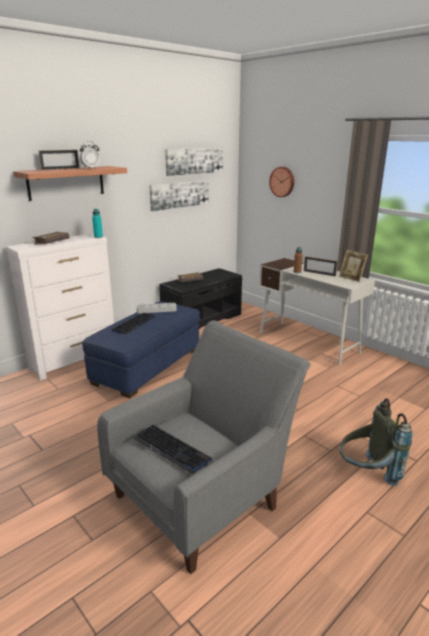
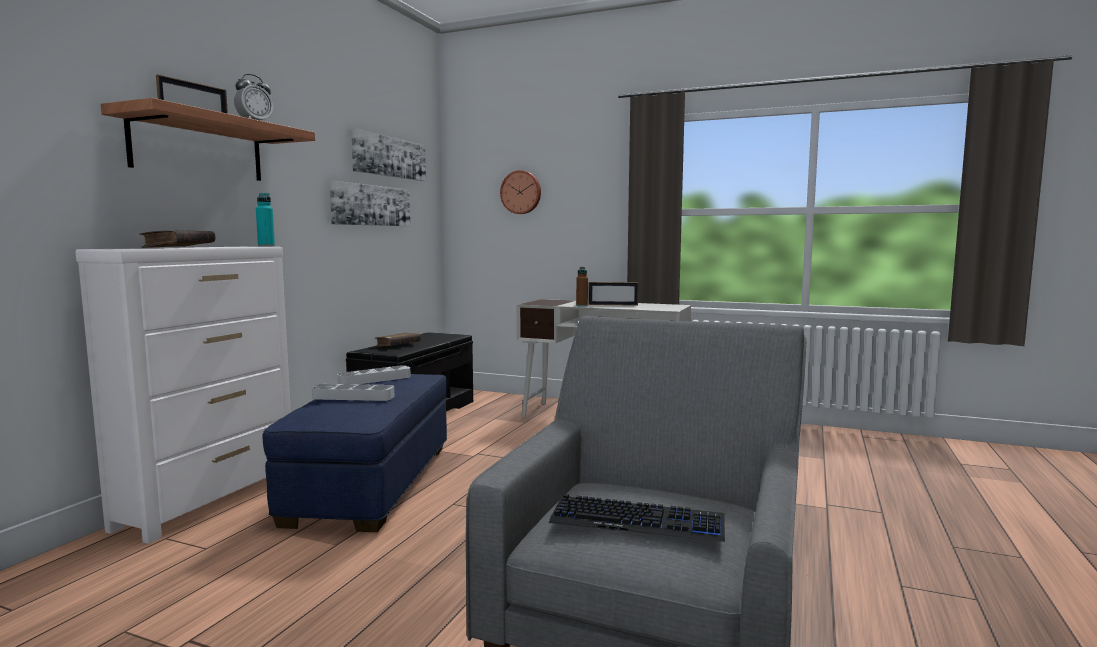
camera: 25 degrees left, 15 degrees down
keyboard [112,313,156,335] -> grey tray [312,384,394,401]
picture frame [339,250,368,282] -> none
grey backpack [339,398,412,486] -> none

